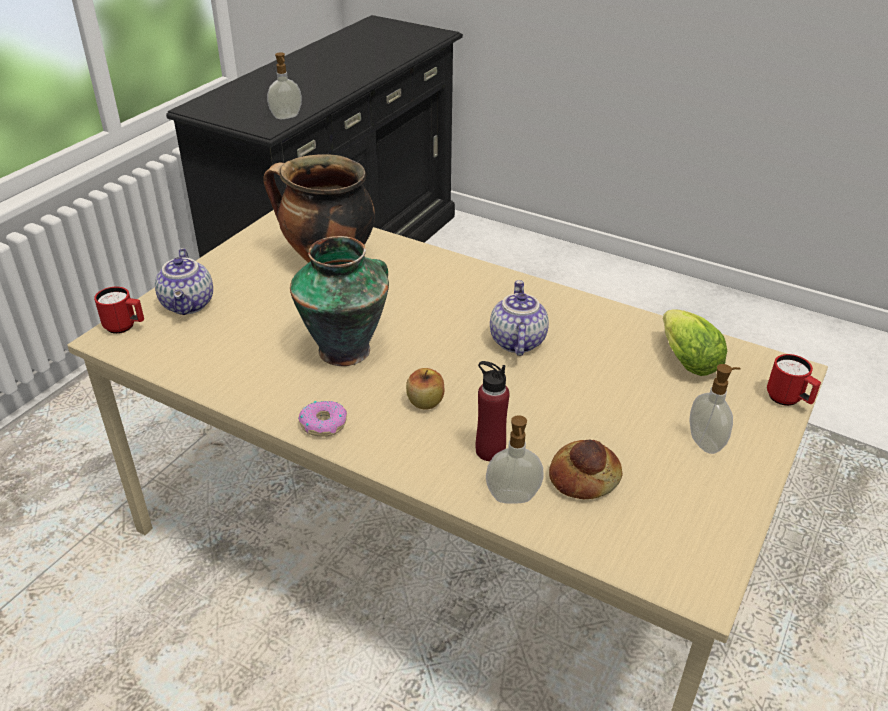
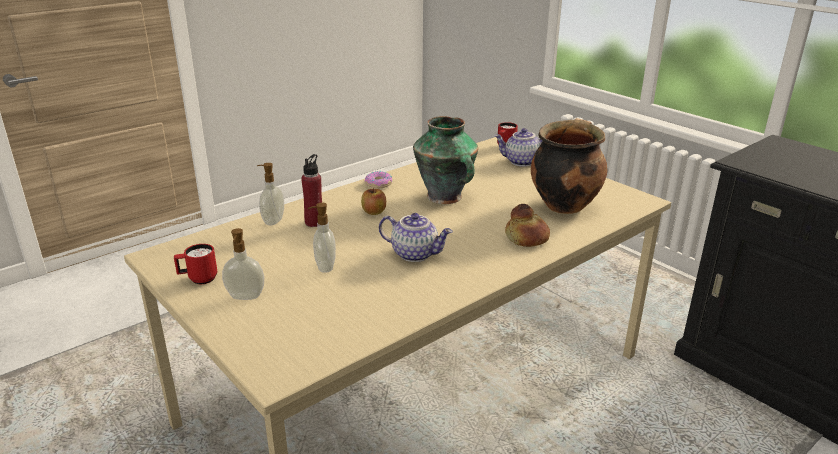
camera: 110 degrees right, 10 degrees down
soap dispenser [267,53,302,119] -> soap dispenser moved to [308,203,336,273]
bread [549,439,623,499] -> bread moved to [505,204,550,247]
lettuce [663,309,727,376] -> none
red mug [767,354,821,406] -> red mug moved to [174,244,217,284]

